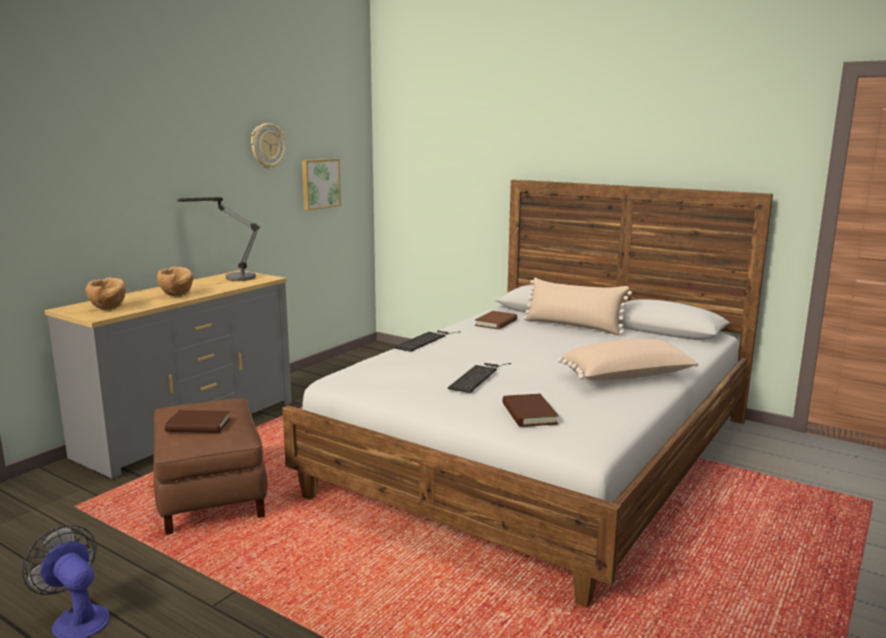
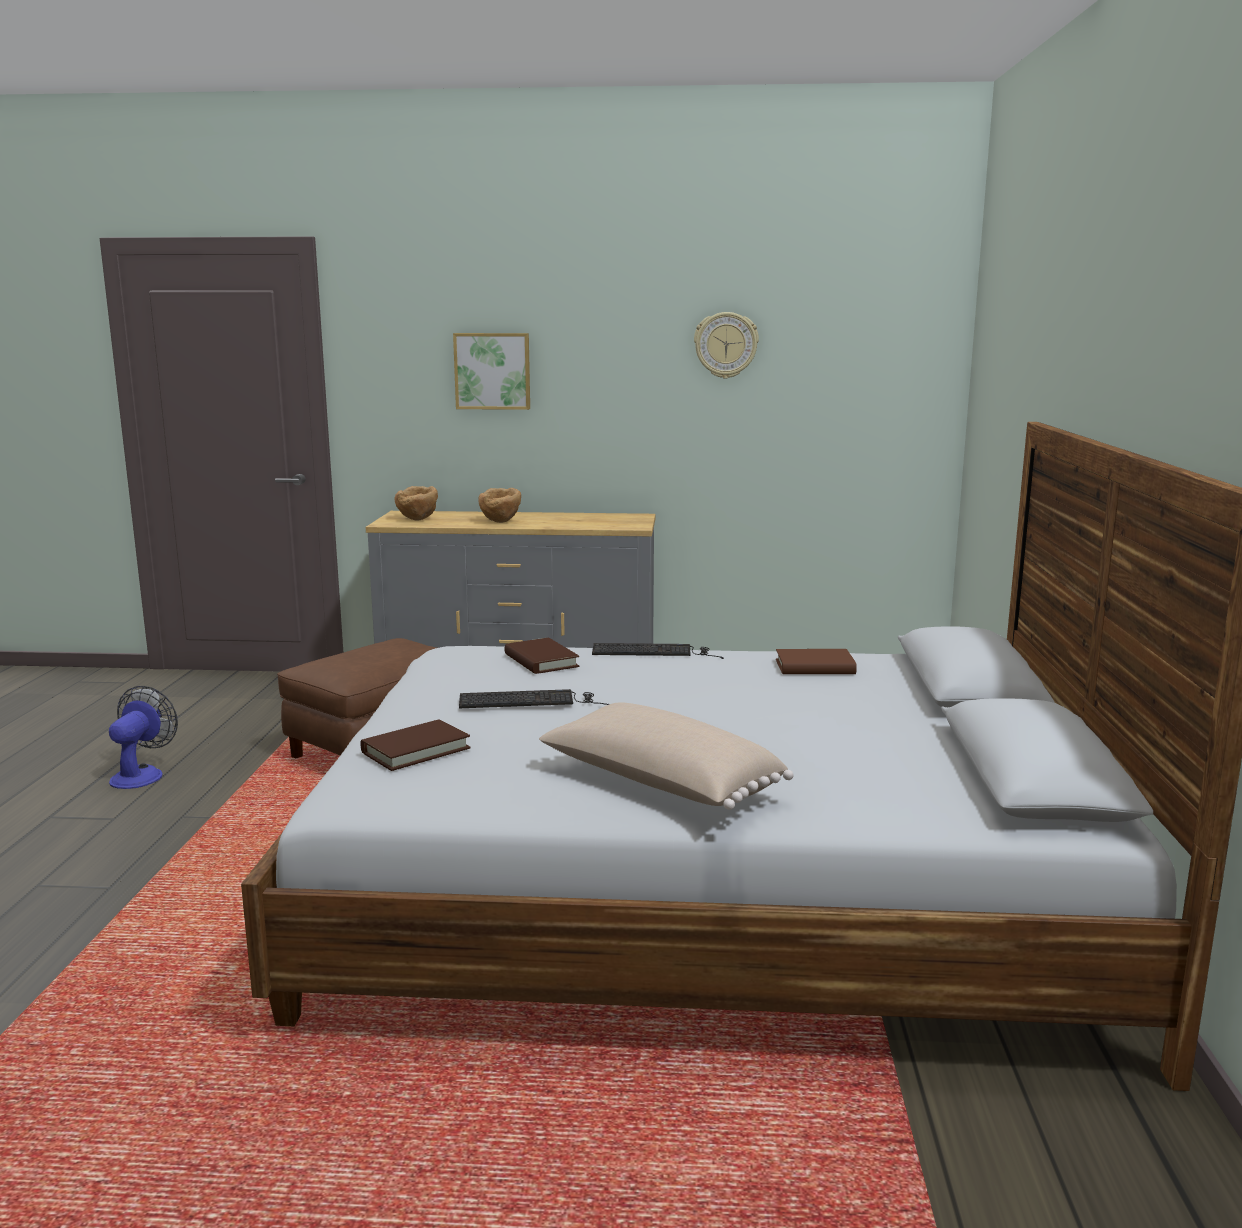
camera: 60 degrees right, 0 degrees up
brown book [165,410,230,433] -> brown book moved to [504,638,579,674]
table lamp [177,197,260,281] -> none
picture [302,159,341,210] -> picture moved to [453,333,530,410]
beige pillow [523,278,632,335] -> none

